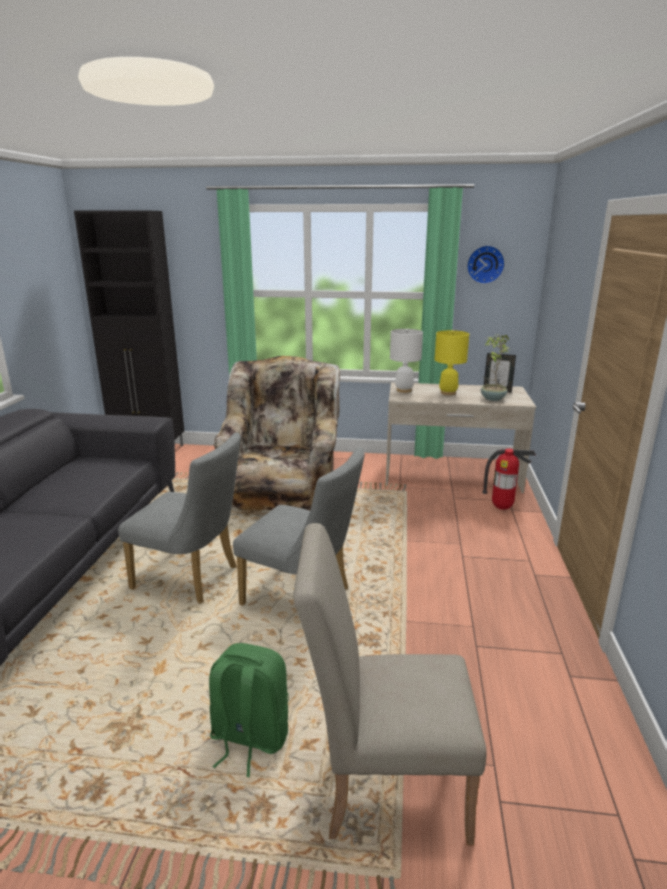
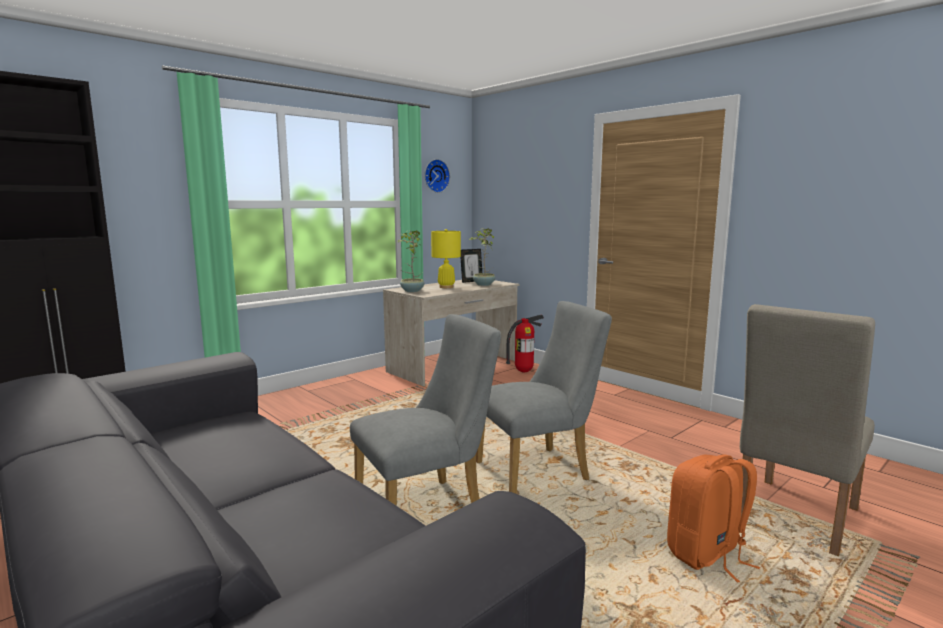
camera: 50 degrees left, 10 degrees down
green backpack [209,643,289,777] -> orange backpack [667,454,760,583]
beige armchair [213,356,340,511] -> none
white table lamp [390,329,423,393] -> potted plant [396,230,424,292]

